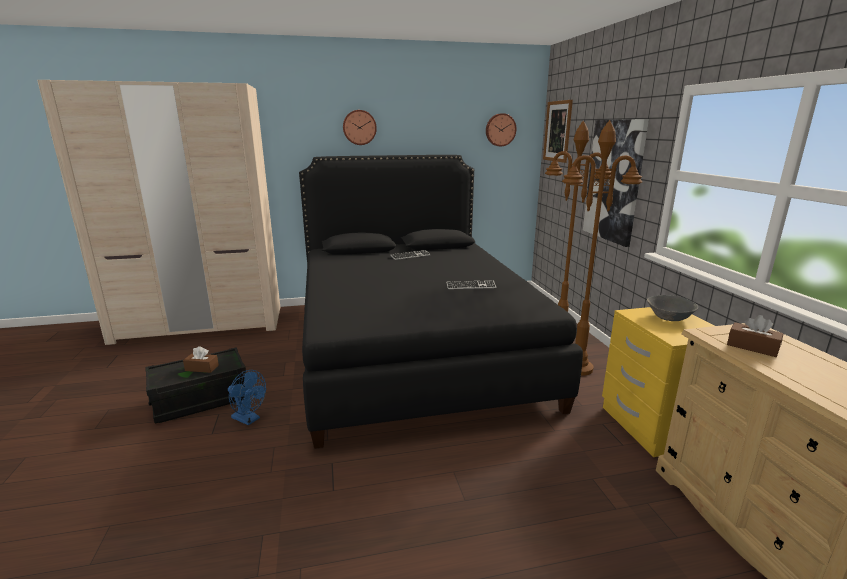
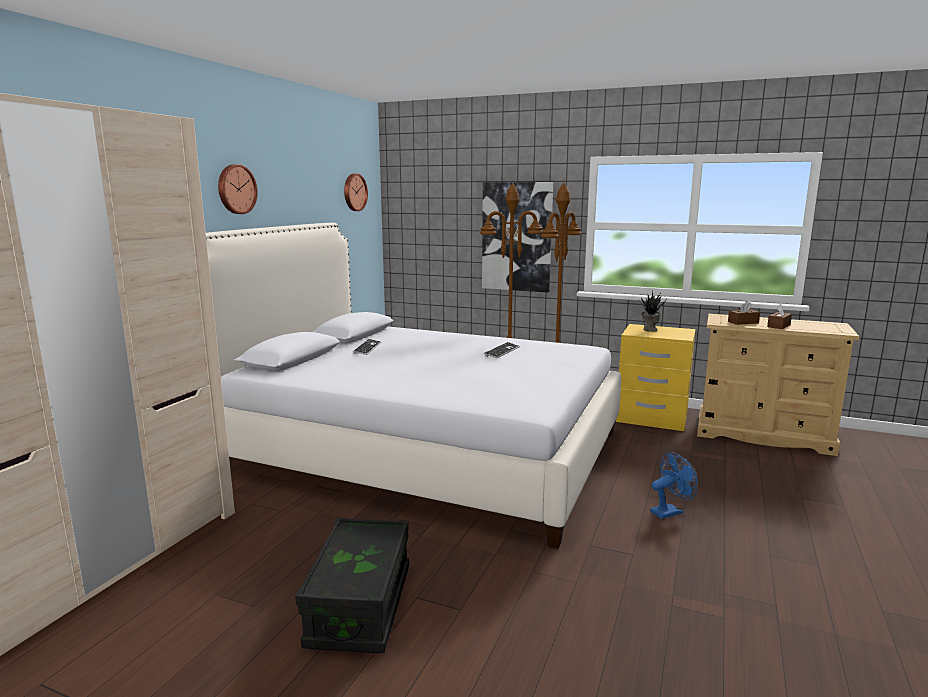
camera: 55 degrees left, 5 degrees down
brown tissue box [183,346,219,373] -> brown tissue box moved to [767,304,792,329]
blue fan [228,370,266,426] -> blue fan moved to [650,452,697,519]
black bed [299,155,583,449] -> white bed [206,223,621,549]
picture [543,100,573,163] -> none
grey bowl [647,295,698,321] -> potted plant [638,290,667,332]

